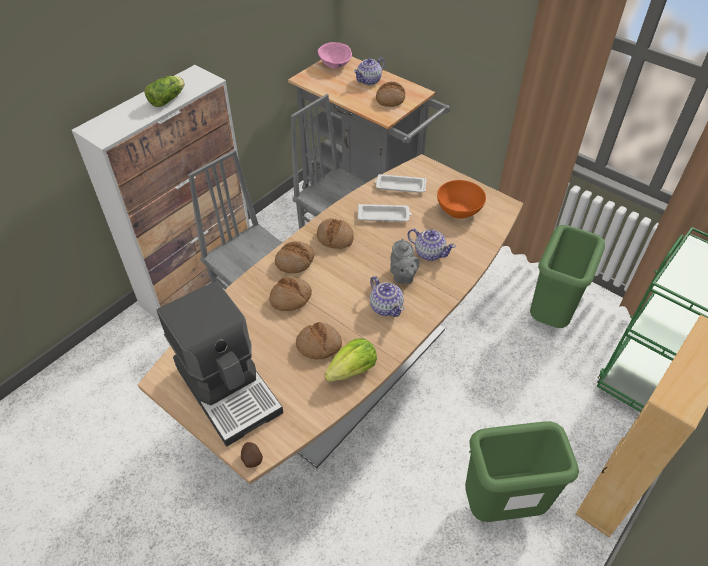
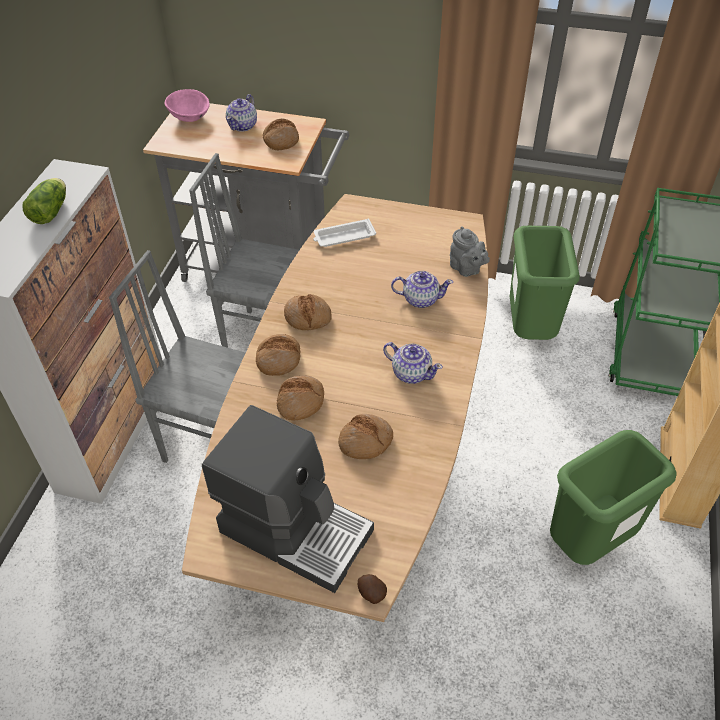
camera: 25 degrees left, 0 degrees up
lettuce [324,338,377,382] -> none
white tray [358,204,412,222] -> none
grey teapot [390,238,420,284] -> grey teapot moved to [450,226,490,277]
orange bowl [437,180,486,219] -> none

